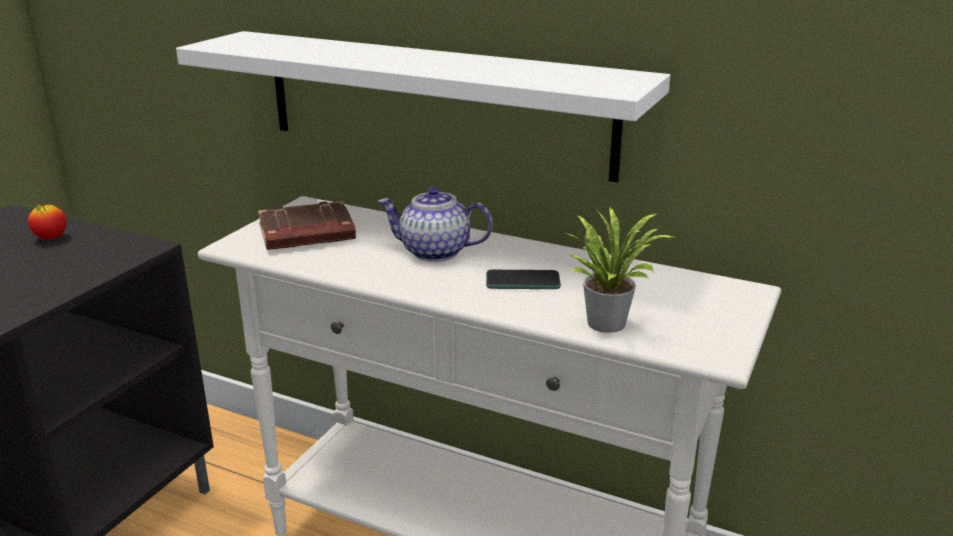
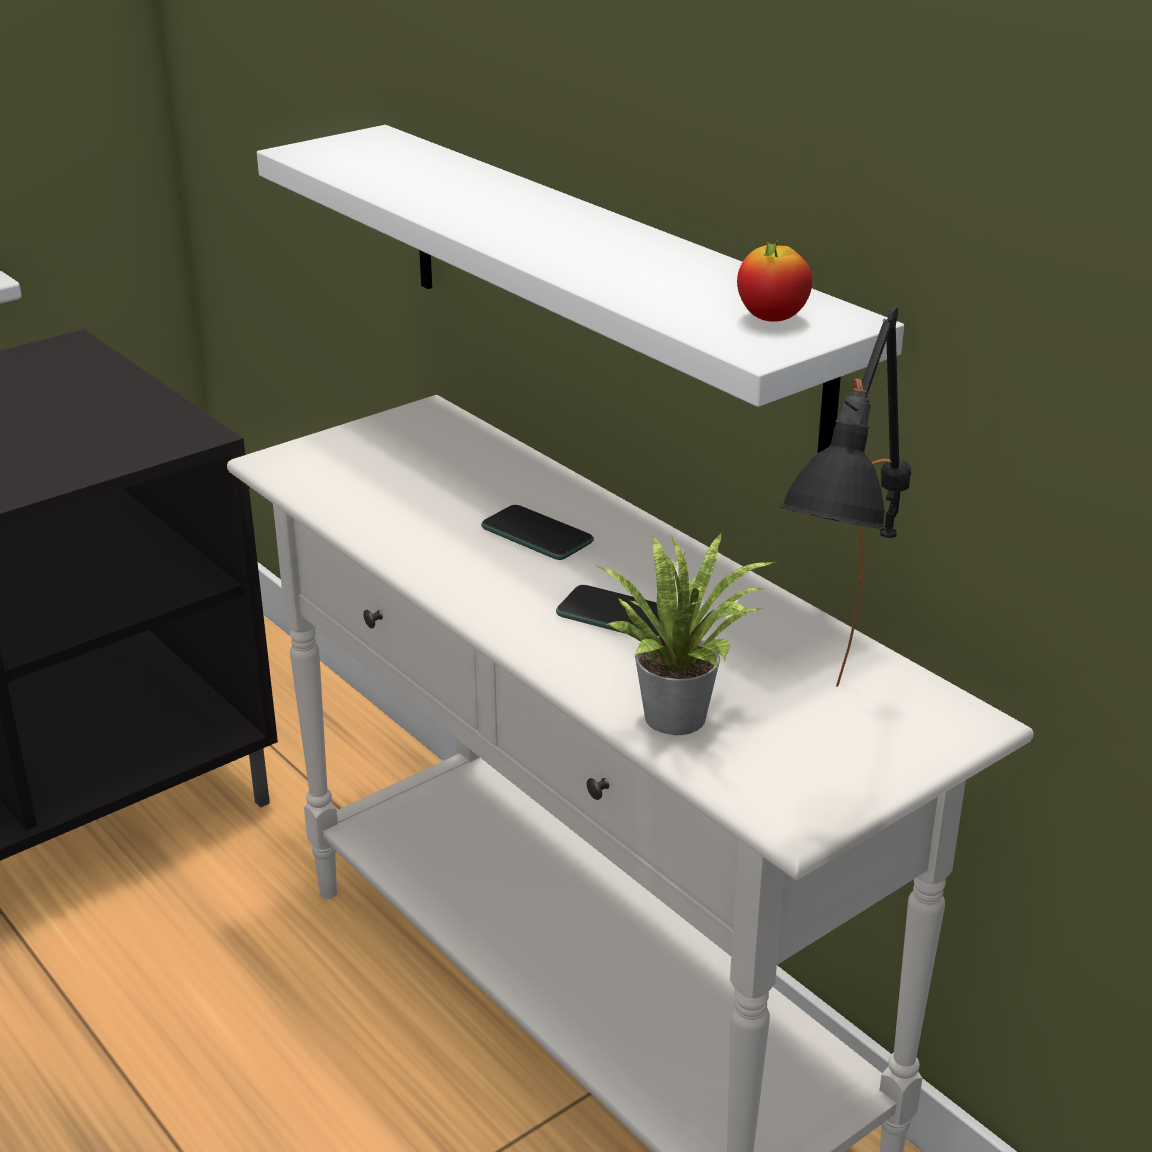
camera: 25 degrees right, 5 degrees up
apple [28,203,67,240] -> apple moved to [737,240,812,322]
brown book [258,201,356,250] -> none
teapot [377,186,493,262] -> phone [481,505,594,560]
none -> black table lamp [779,307,911,687]

